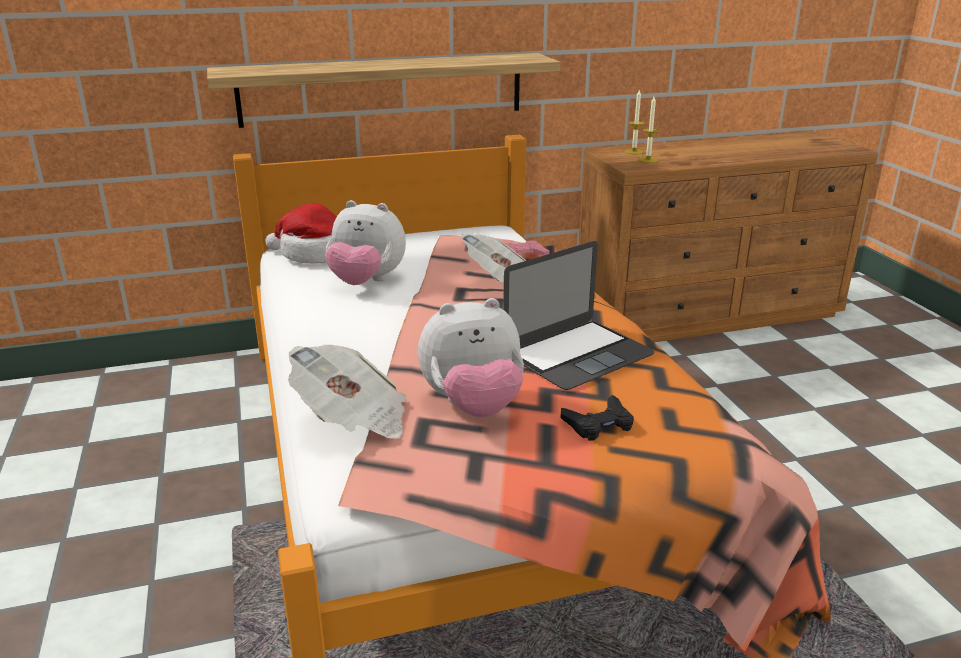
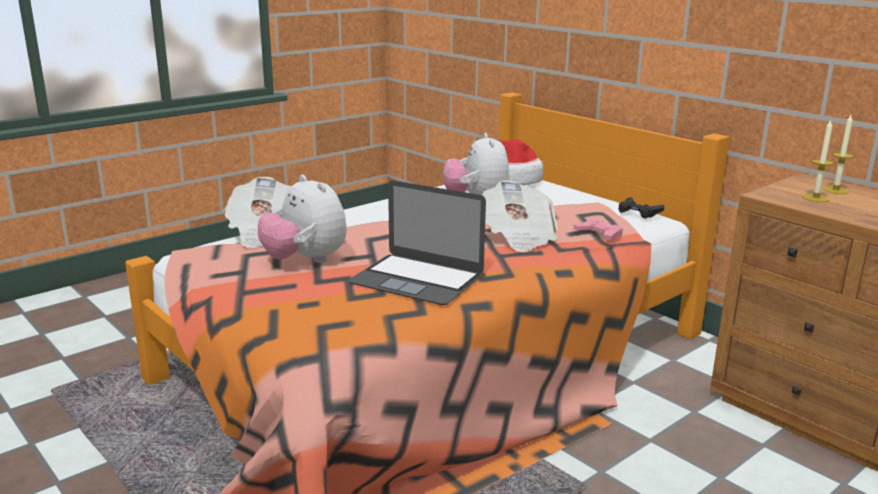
camera: 65 degrees right, 5 degrees down
shelf [207,53,560,128] -> none
black game controller [561,395,634,441] -> black game controller moved to [619,197,664,218]

